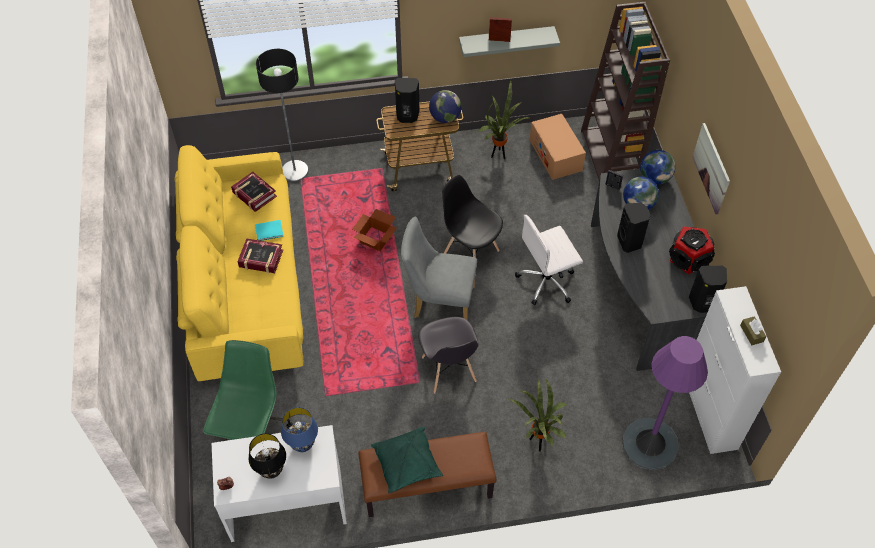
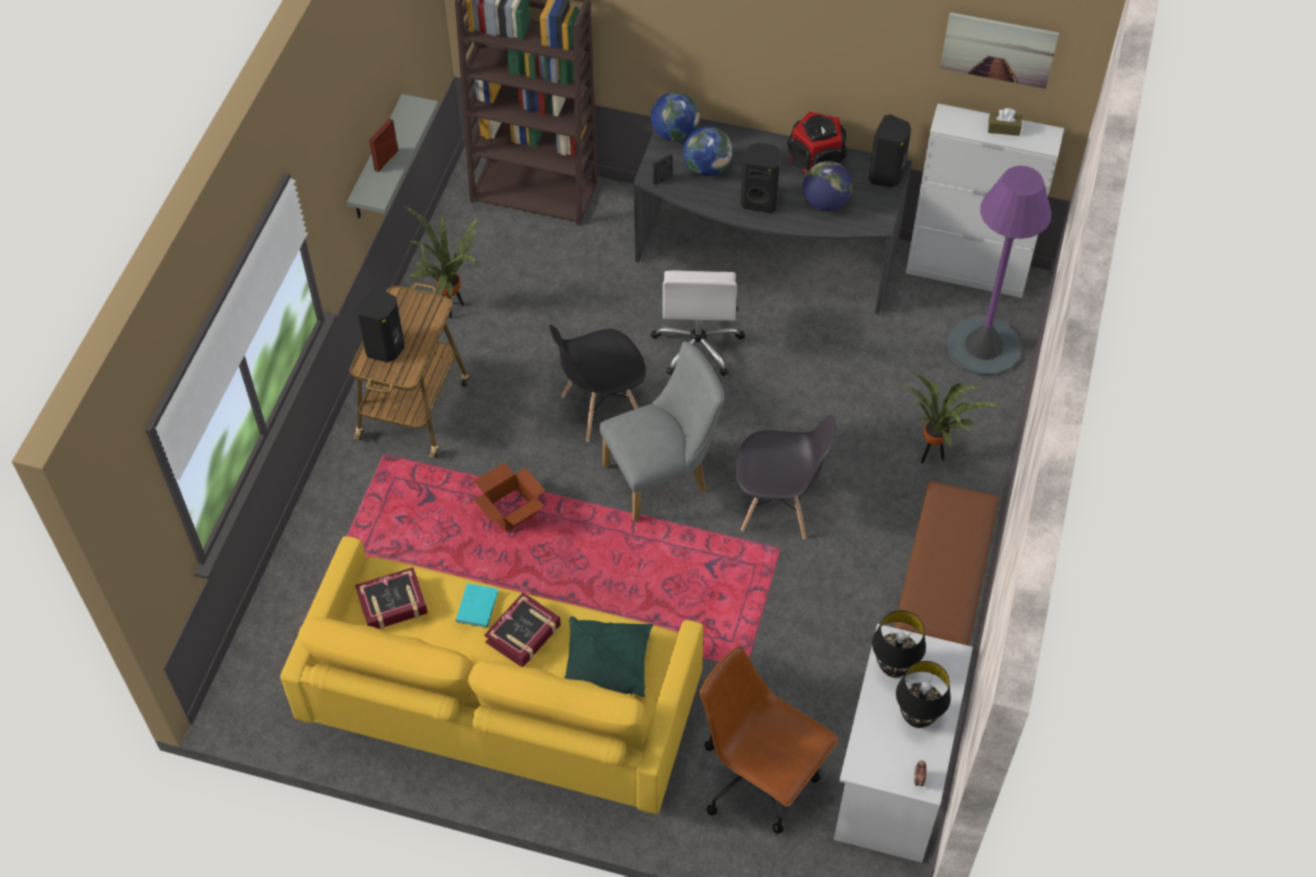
camera: 65 degrees left, 0 degrees up
green office chair [203,340,293,441] -> brown office chair [700,646,839,834]
floor lamp [256,49,309,182] -> none
blue table lamp [281,407,318,452] -> black table lamp [872,610,926,677]
green pillow [371,426,443,494] -> green pillow moved to [564,616,653,697]
grey chair [401,217,477,320] -> grey chair turned 150 degrees counterclockwise [599,341,724,522]
globe [429,90,462,123] -> globe moved to [802,161,852,212]
cardboard box [530,114,586,180] -> none
picture [692,123,730,214] -> picture moved to [940,12,1059,89]

